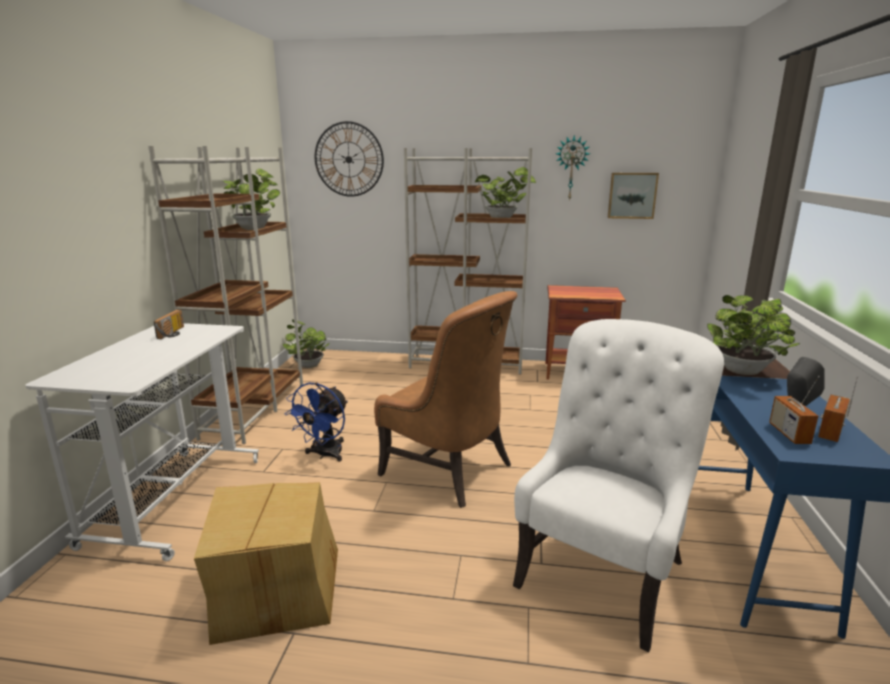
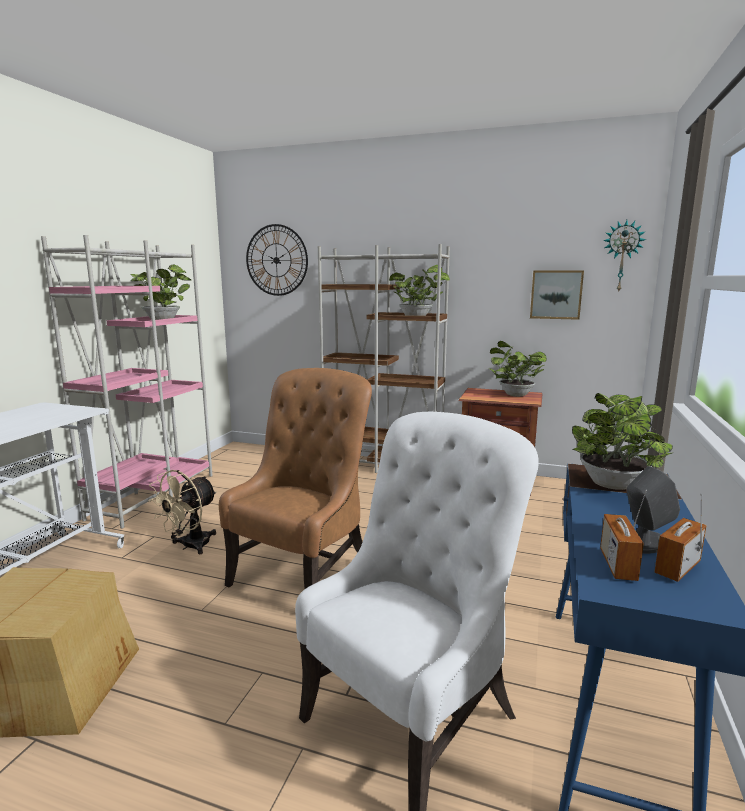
camera: 10 degrees right, 5 degrees down
brown bookcase [148,146,303,444] -> pink bookcase [41,235,213,529]
radio [154,310,184,339] -> none
potted plant [283,319,330,368] -> potted plant moved to [489,341,547,397]
blue fan [285,382,348,462] -> beige fan [148,470,217,554]
brown chair [374,291,517,508] -> brown chair turned 105 degrees counterclockwise [219,368,372,589]
wall clock [556,135,590,201] -> wall clock moved to [603,220,646,293]

